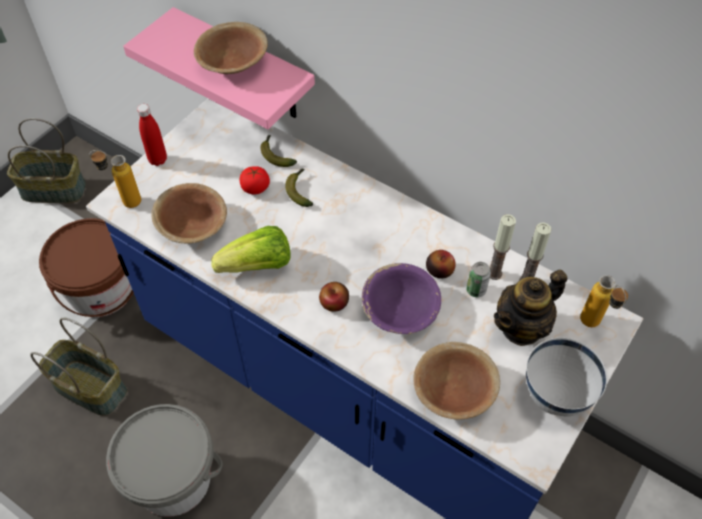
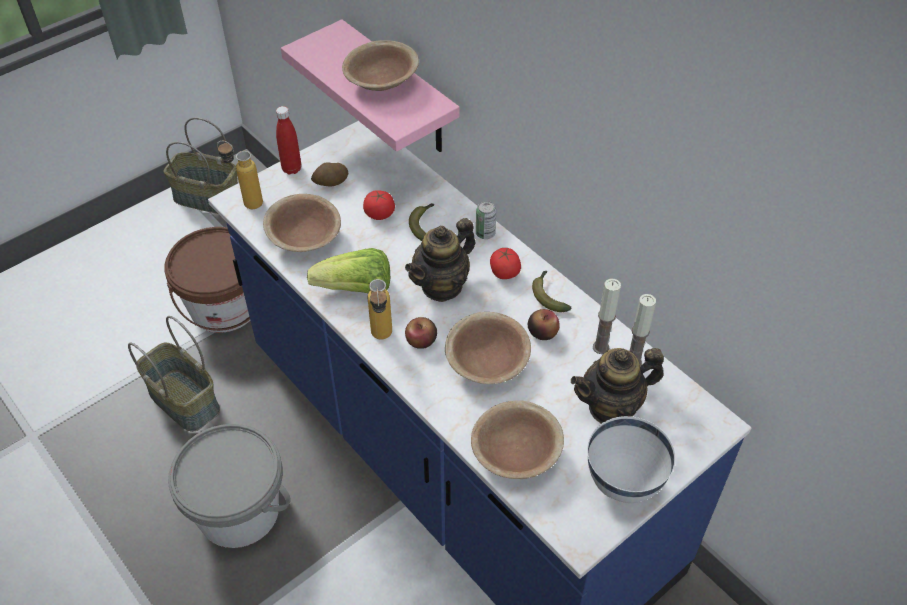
camera: 15 degrees right, 5 degrees down
banana [260,135,297,167] -> banana moved to [532,271,571,312]
purple bowl [362,263,441,334] -> brown bowl [445,312,531,384]
can [466,262,491,297] -> can moved to [476,201,496,239]
bottle [580,275,628,327] -> bottle moved to [368,279,392,339]
none -> potato [311,162,349,187]
none -> teapot [405,218,476,302]
none -> tomato [490,247,521,279]

